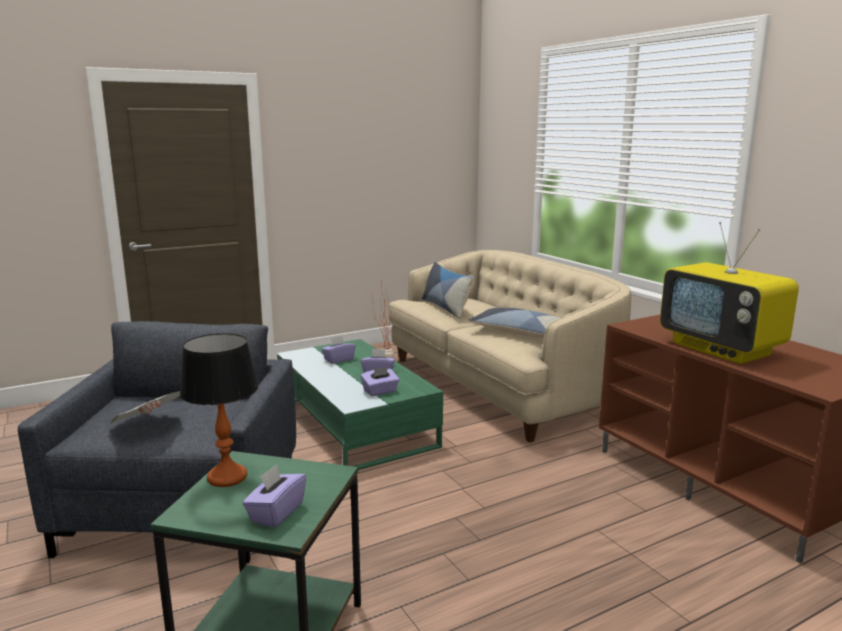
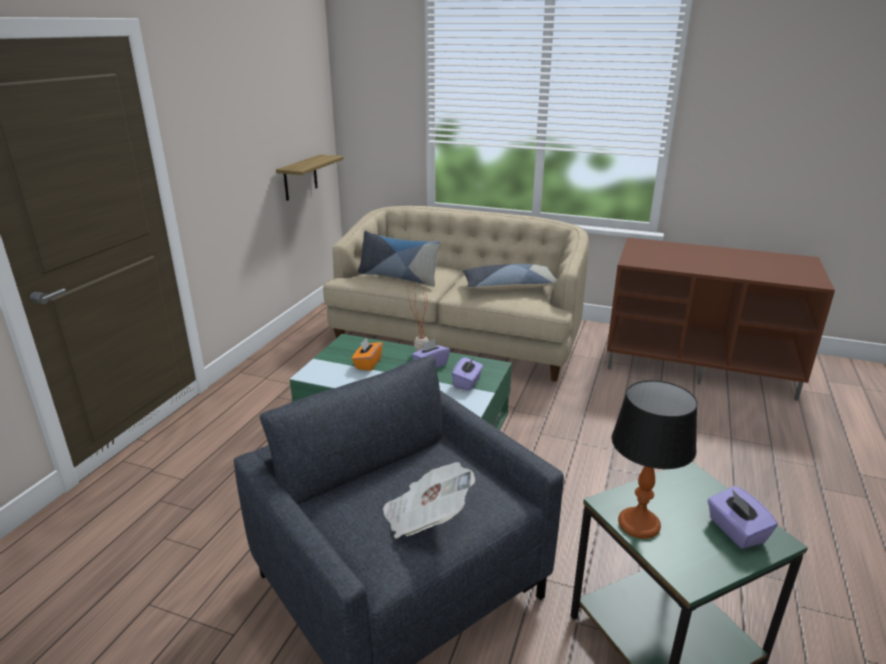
camera: 40 degrees left, 10 degrees up
purple tissue box [321,336,356,364] -> orange tissue box [352,337,383,371]
television [660,222,799,364] -> none
none -> shelf [276,154,344,201]

